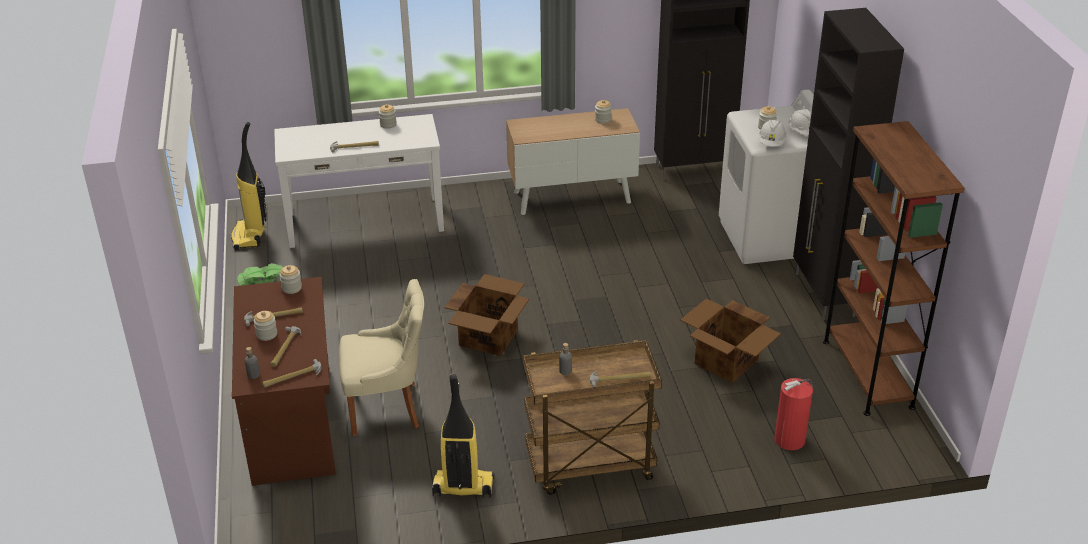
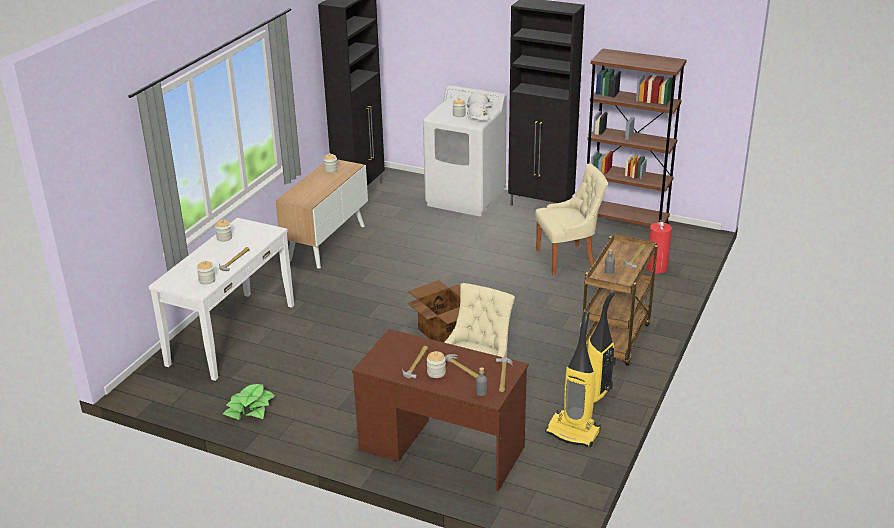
camera: 55 degrees left, 5 degrees down
vacuum cleaner [231,122,267,250] -> vacuum cleaner moved to [545,311,601,447]
jar [279,265,302,294] -> jar moved to [197,261,215,285]
cardboard box [680,299,781,383] -> beige chair [535,163,608,275]

